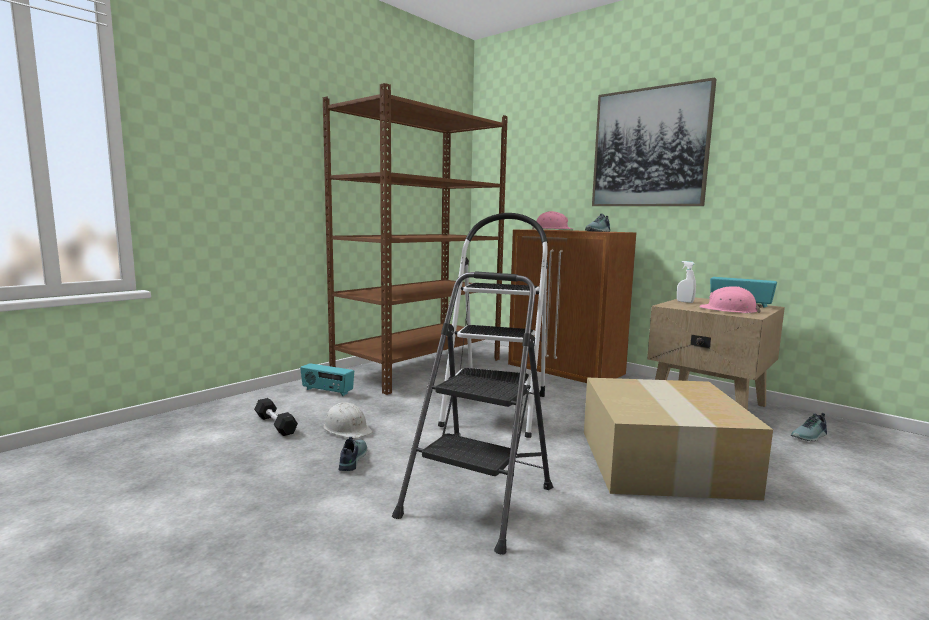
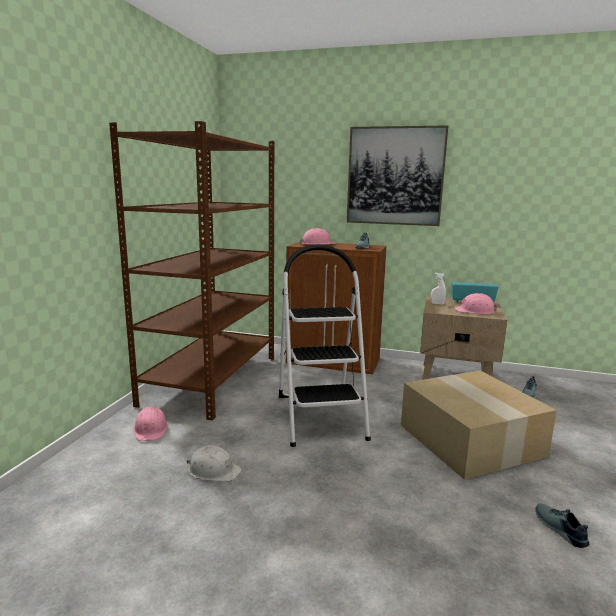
camera: 25 degrees left, 5 degrees up
black dumbbell [254,398,298,436] -> none
radio [300,363,354,396] -> pink hard hat [134,406,168,441]
shoe [338,437,367,471] -> shoe moved to [535,503,589,548]
black step ladder [392,271,553,555] -> none

